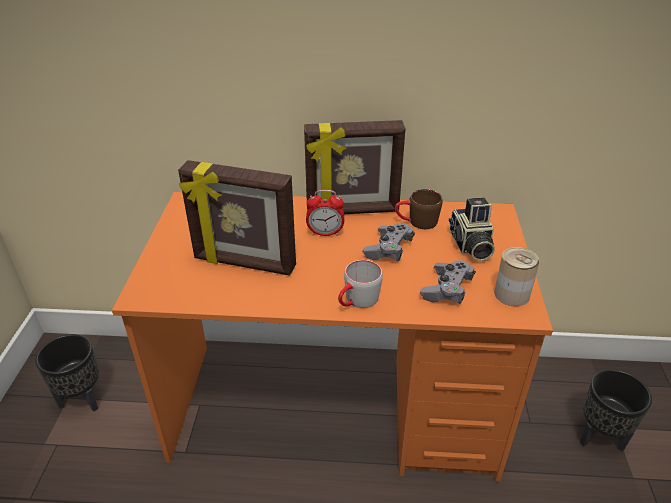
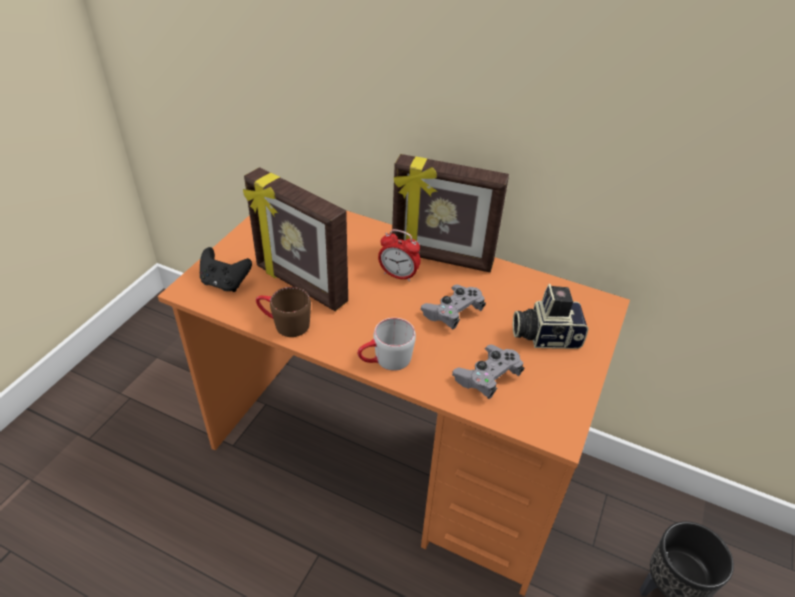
camera: 20 degrees right, 5 degrees up
black planter [35,334,99,412] -> none
brown mug [395,189,443,229] -> brown mug moved to [256,287,311,337]
camera [449,197,495,261] -> camera turned 75 degrees clockwise [513,284,588,349]
can [494,247,539,306] -> none
none -> black game controller [200,247,252,292]

